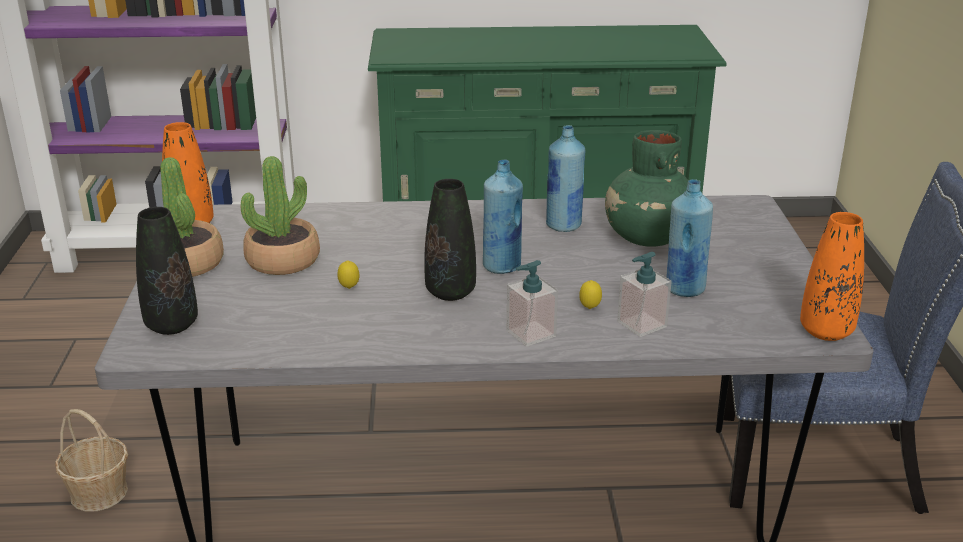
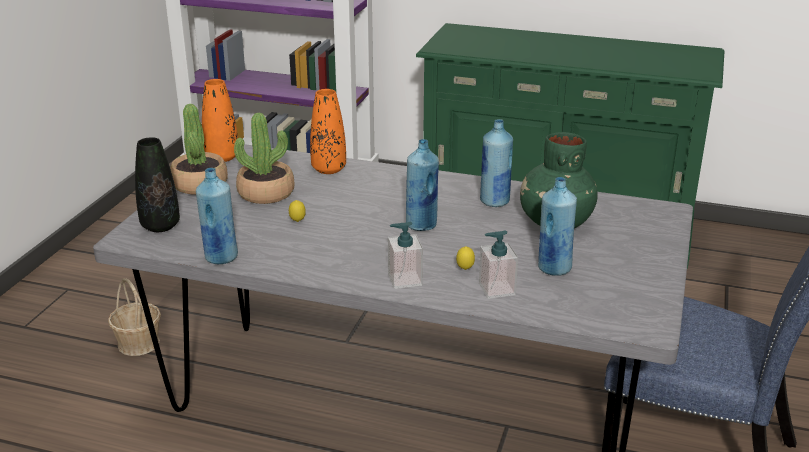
camera: 20 degrees right, 0 degrees up
black vase [424,179,476,301] -> none
orange vase [800,212,864,341] -> orange vase moved to [310,89,346,174]
none -> blue bottle [196,168,238,264]

